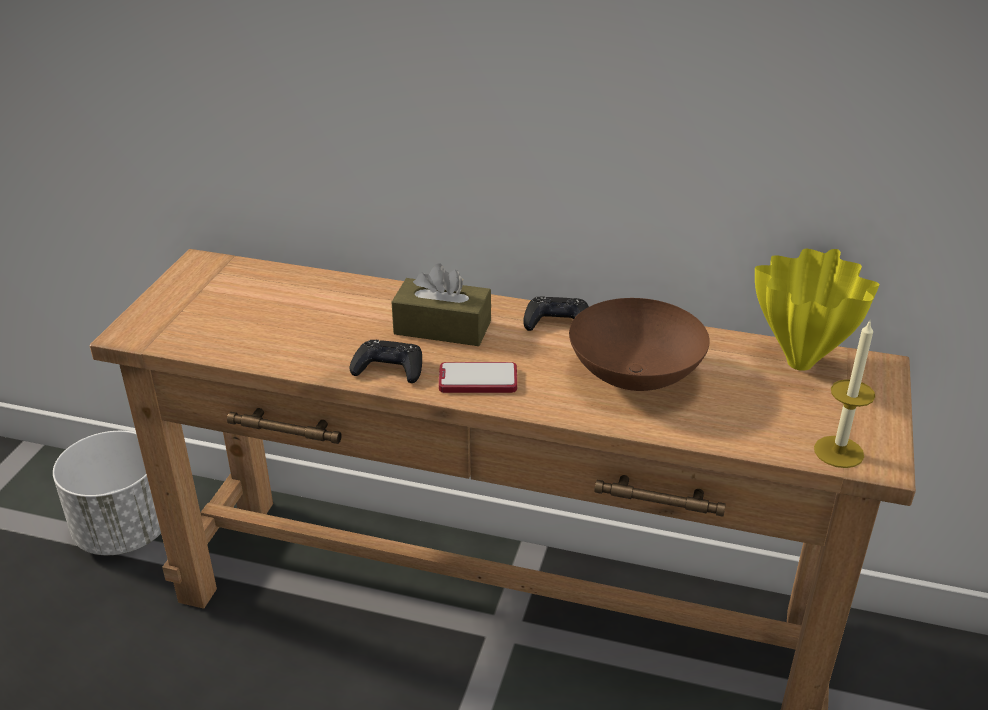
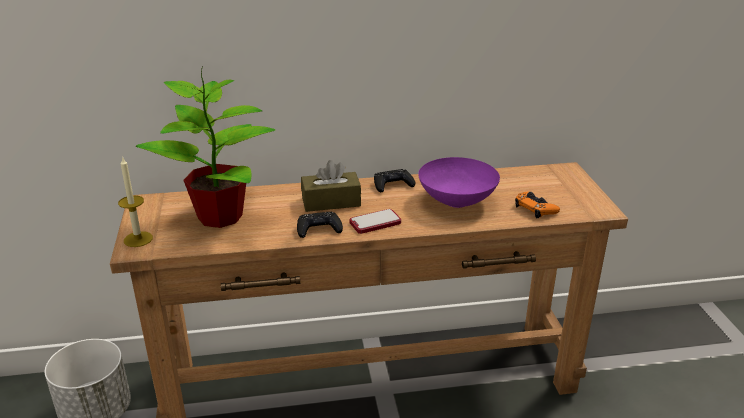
camera: 25 degrees left, 5 degrees down
brown bowl [569,298,710,391] -> purple bowl [418,157,500,208]
yellow vase [755,249,879,371] -> none
candle [814,319,875,468] -> candle moved to [118,156,153,247]
none -> potted plant [136,66,275,228]
none -> orange game controller [515,192,560,218]

